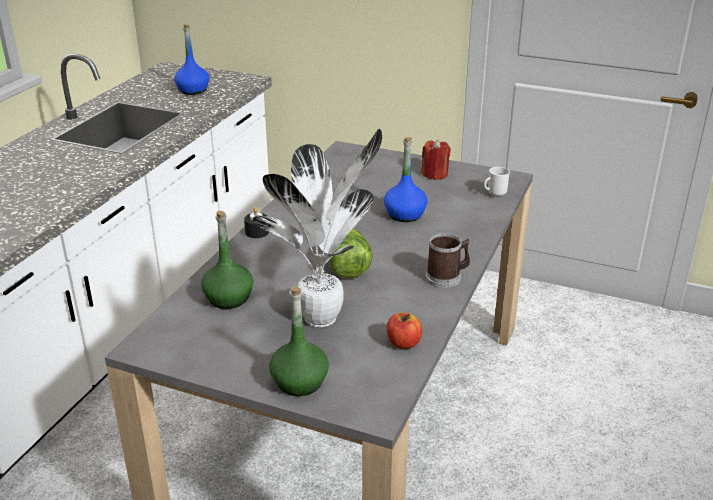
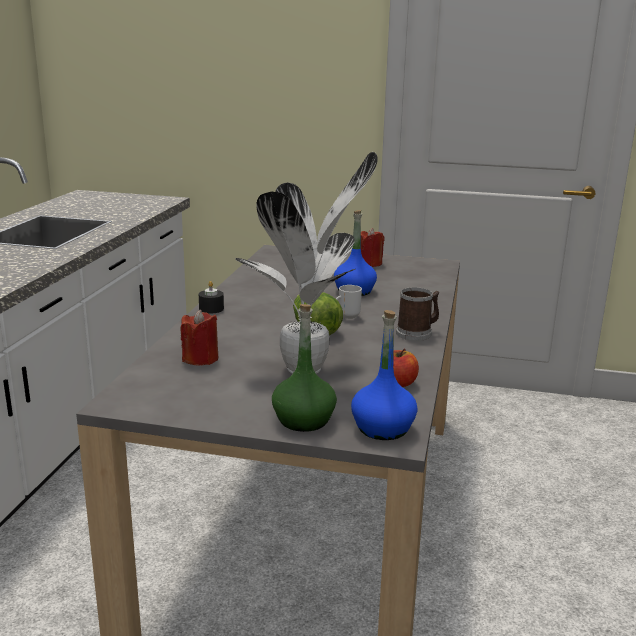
camera: 10 degrees left, 10 degrees down
blue bottle [174,24,209,95] -> blue bottle moved to [351,310,418,440]
green bottle [201,211,253,309] -> red candle [181,310,218,365]
mug [484,167,510,197] -> mug moved to [336,285,362,319]

